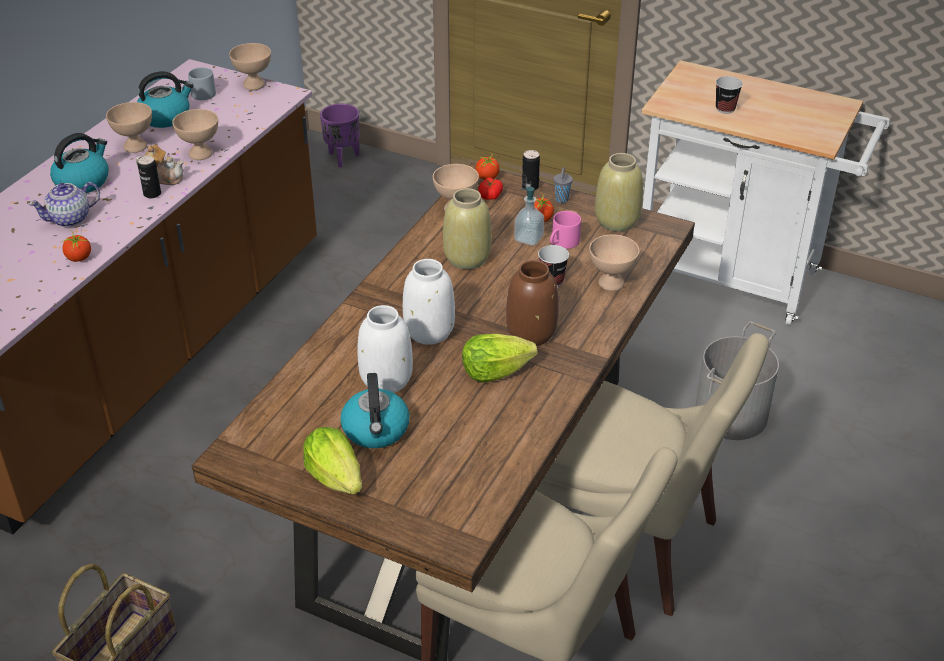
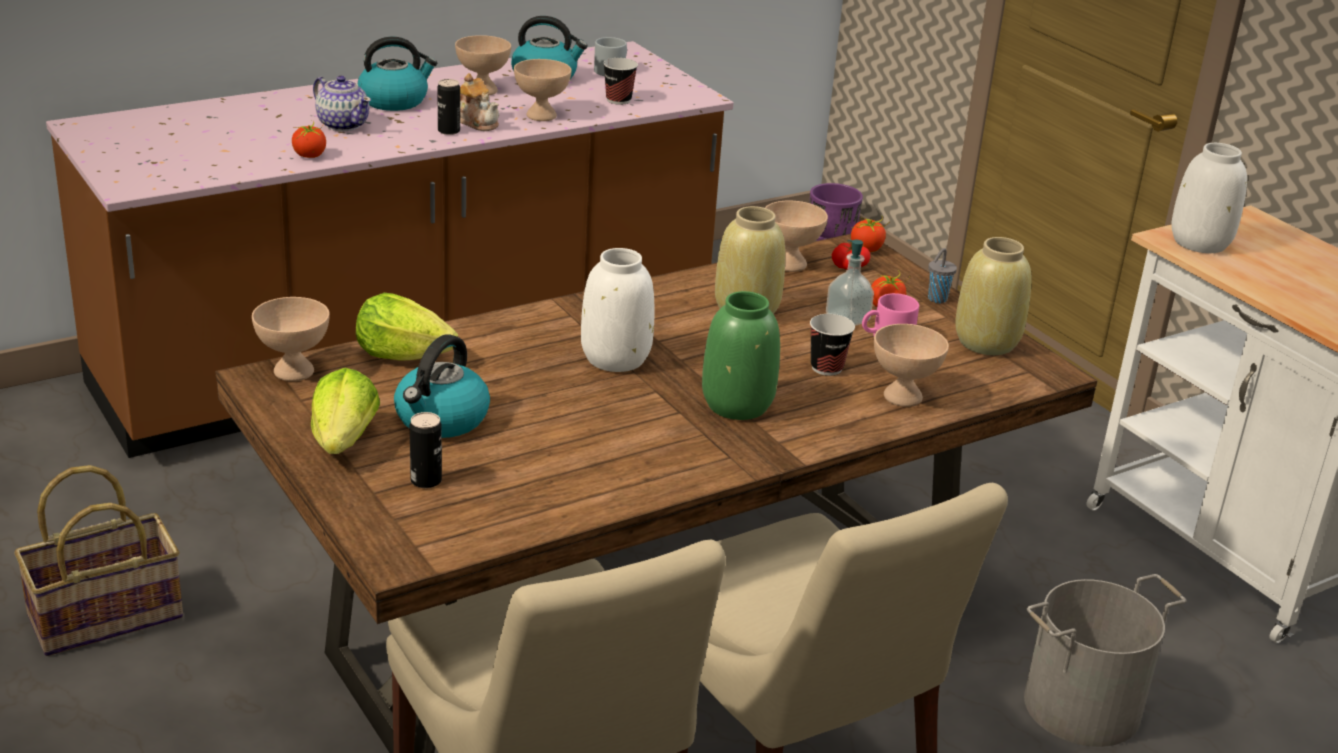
camera: 30 degrees right, 10 degrees down
teapot [29,182,100,227] -> teapot turned 135 degrees counterclockwise [313,76,371,131]
beige bowl [229,43,271,90] -> beige bowl moved to [252,297,330,381]
white vase [358,305,413,393] -> white vase moved to [1171,143,1247,253]
lettuce [462,334,537,382] -> lettuce moved to [356,293,458,361]
brown vase [506,260,559,346] -> green vase [702,291,780,420]
can [522,150,540,191] -> can moved to [410,412,442,488]
cup [716,76,743,114] -> cup moved to [603,58,638,105]

